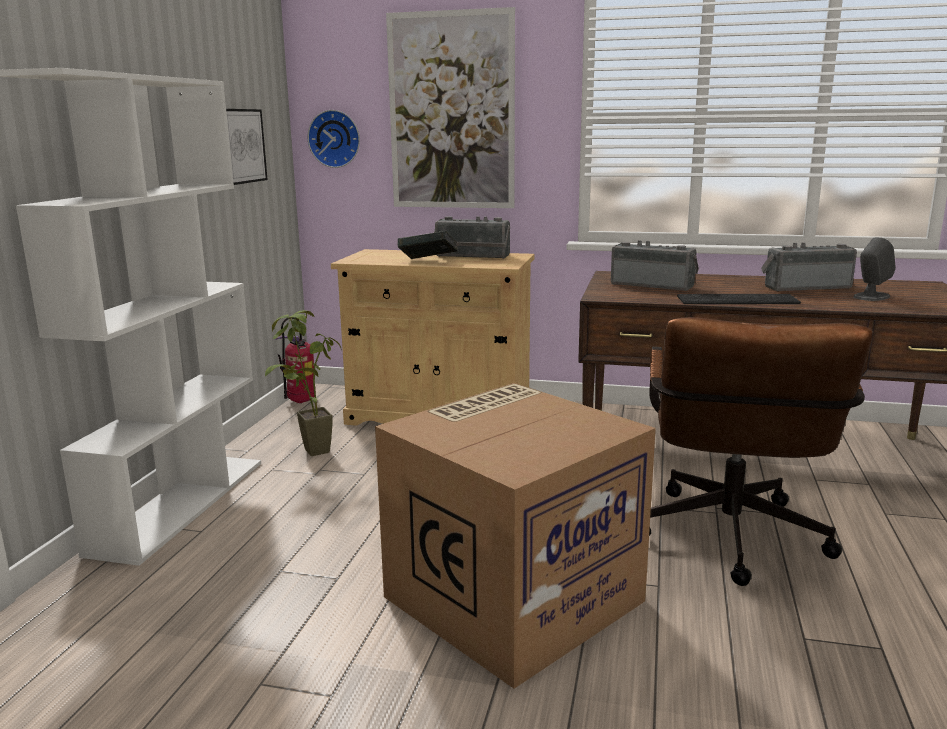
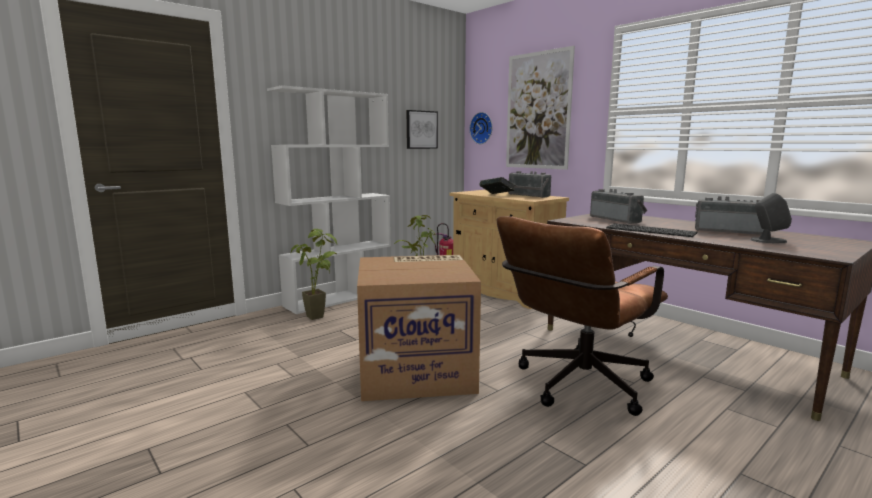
camera: 35 degrees right, 5 degrees down
none -> potted plant [291,229,337,320]

